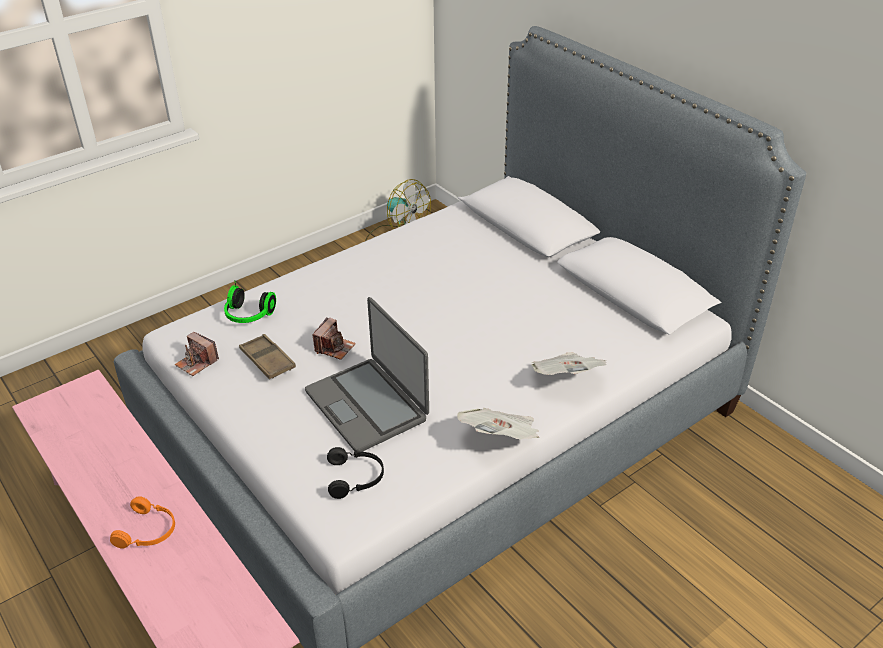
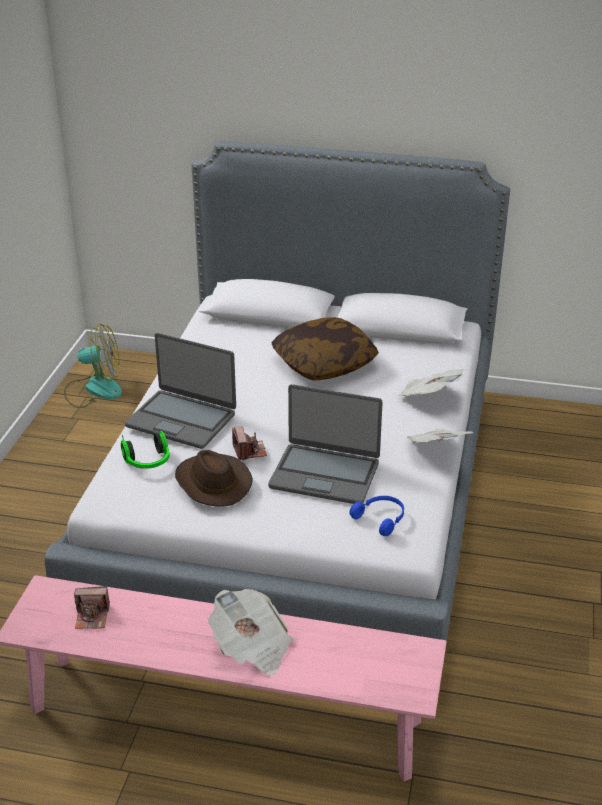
camera: 40 degrees left, 5 degrees down
orange headphones [110,496,175,549] -> newspaper [208,589,293,675]
camera [175,332,219,376] -> camera moved to [74,586,110,629]
brown tray [239,334,296,379] -> brown hat [175,450,253,507]
black headphones [327,447,384,499] -> blue headphones [349,496,404,536]
none -> laptop [125,333,236,449]
none -> pillow [271,317,379,380]

